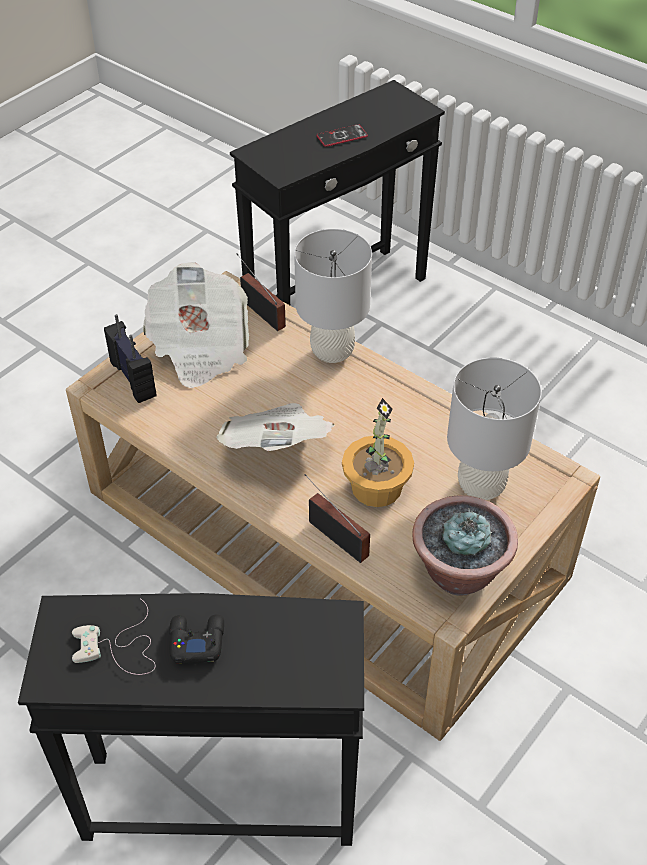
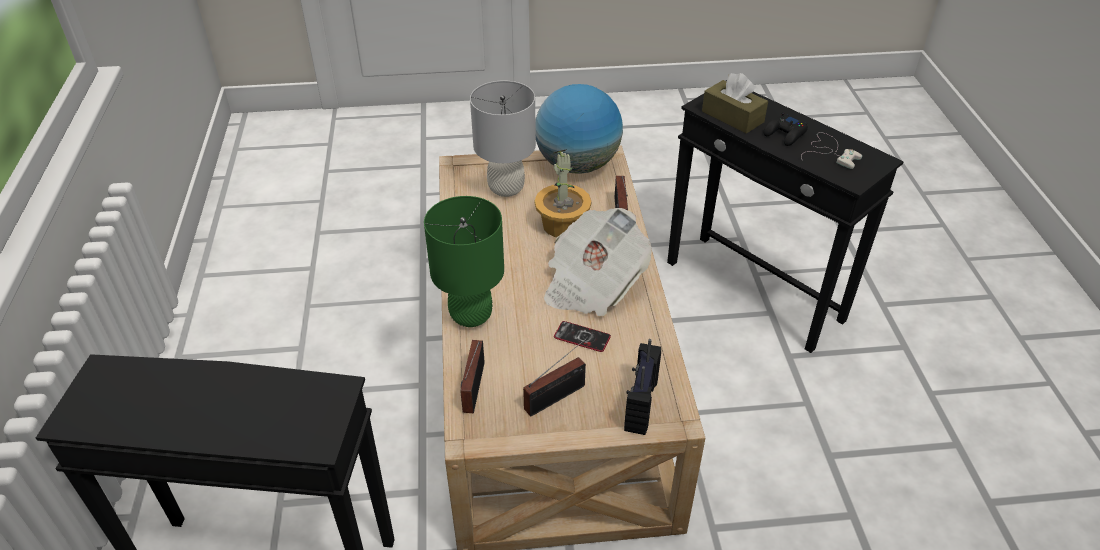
camera: 135 degrees left, 5 degrees down
newspaper [142,262,249,388] -> radio [523,337,588,416]
grey table lamp [294,229,372,363] -> green table lamp [424,196,504,327]
phone [316,124,368,147] -> phone moved to [554,321,611,352]
potted plant [412,495,518,596] -> globe [535,84,623,174]
none -> brown tissue box [702,73,768,134]

